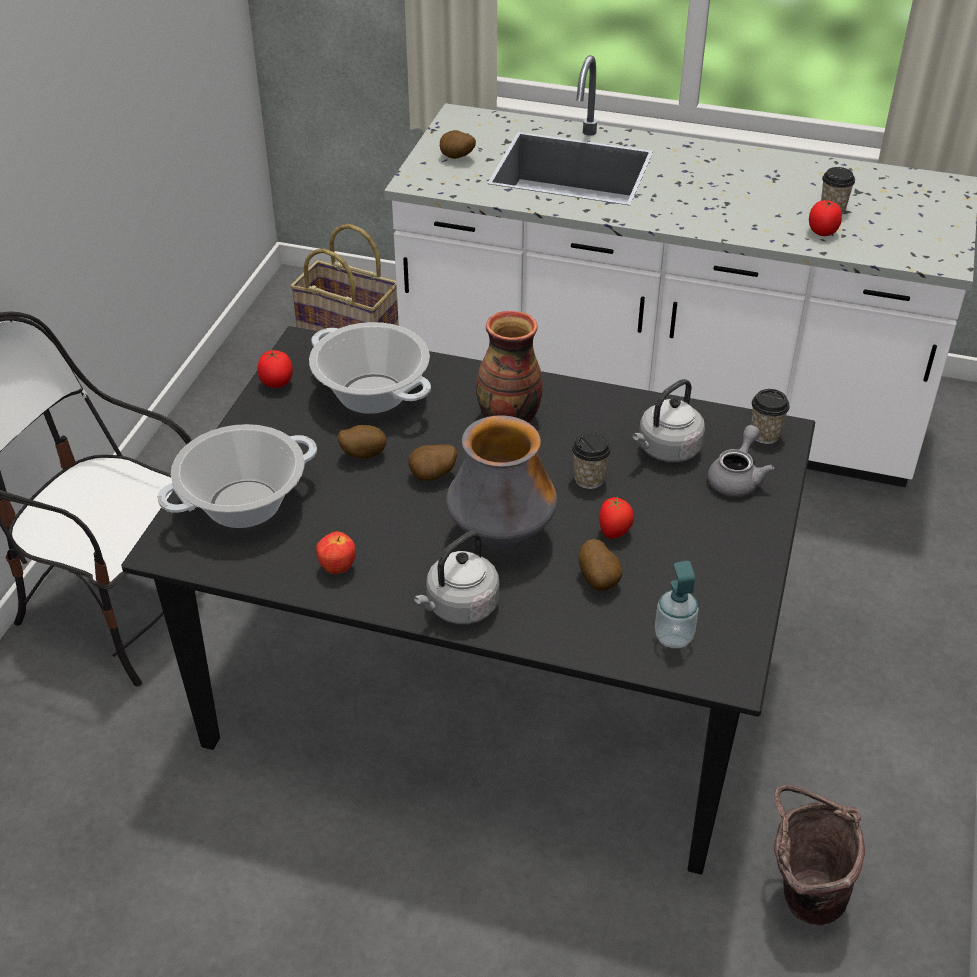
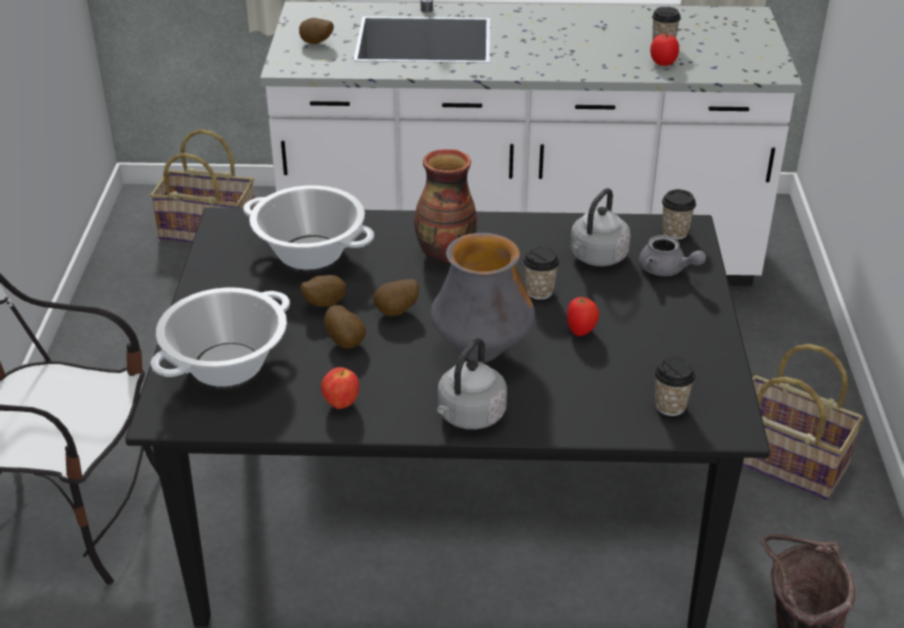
camera: 15 degrees left, 5 degrees down
tomato [257,350,293,388] -> none
potato [579,539,622,591] -> potato moved to [324,305,366,348]
soap dispenser [655,561,699,648] -> cup [654,357,696,416]
grey teapot [707,425,774,497] -> grey teapot turned 120 degrees clockwise [639,235,706,276]
none -> basket [743,344,864,500]

